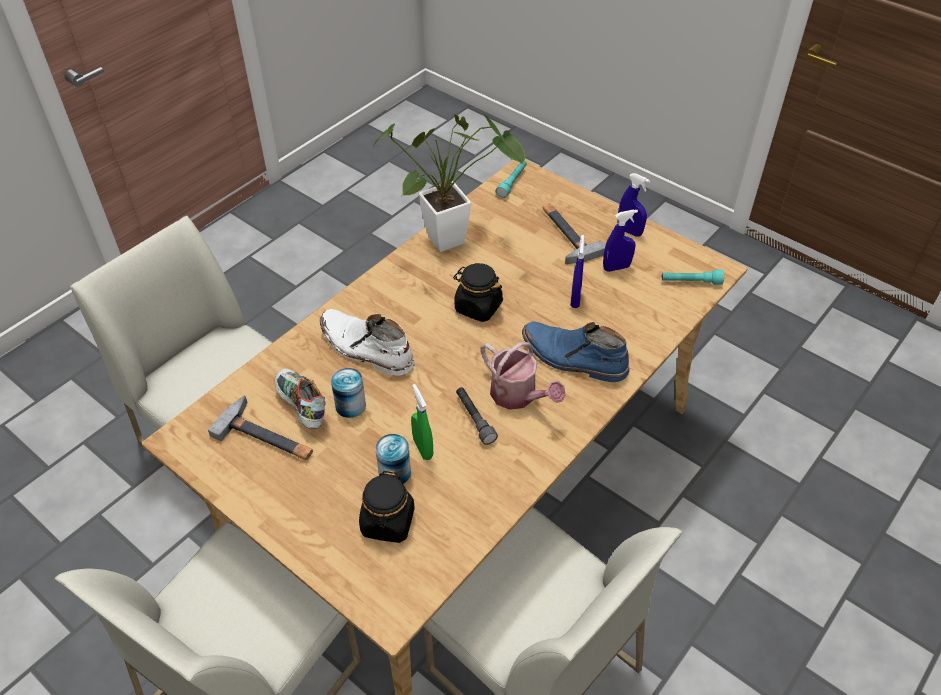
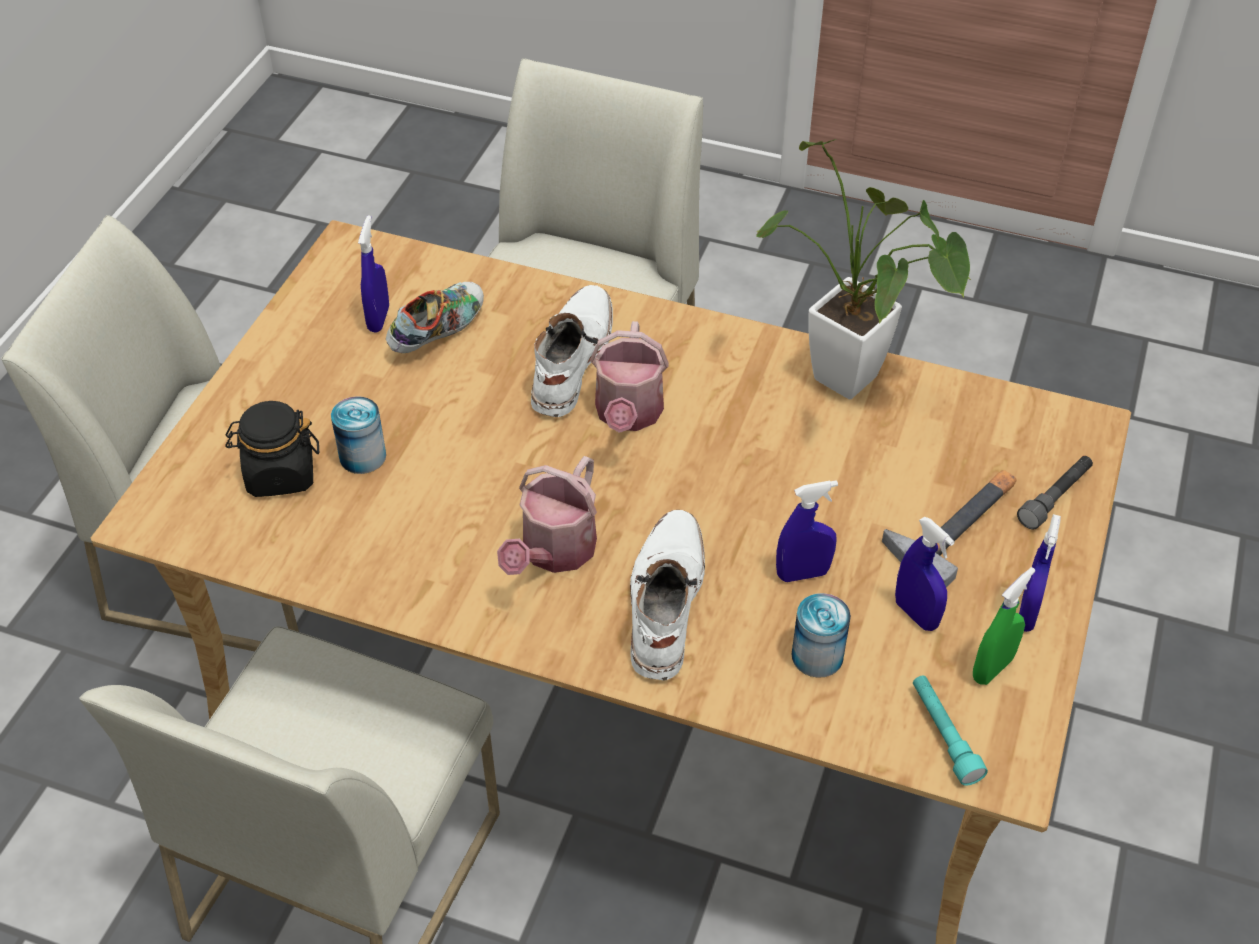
camera: 70 degrees right, 0 degrees up
hammer [208,396,313,460] -> blue spray bottle [358,216,389,332]
can [331,368,366,418] -> can moved to [791,593,851,678]
green spray bottle [411,384,433,460] -> green spray bottle moved to [973,567,1036,685]
black jar [453,263,503,322] -> none
grey flashlight [456,387,498,445] -> grey flashlight moved to [1017,456,1093,529]
turquoise flashlight [496,161,527,198] -> none
blue boot [522,322,629,382] -> white boot [630,510,705,681]
none -> watering can [590,321,669,433]

